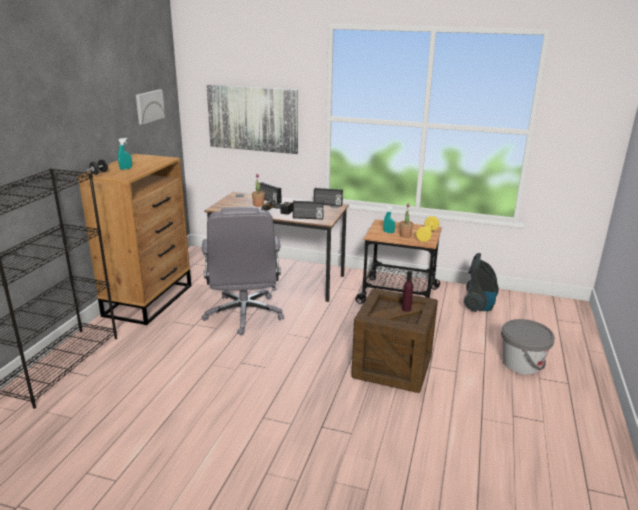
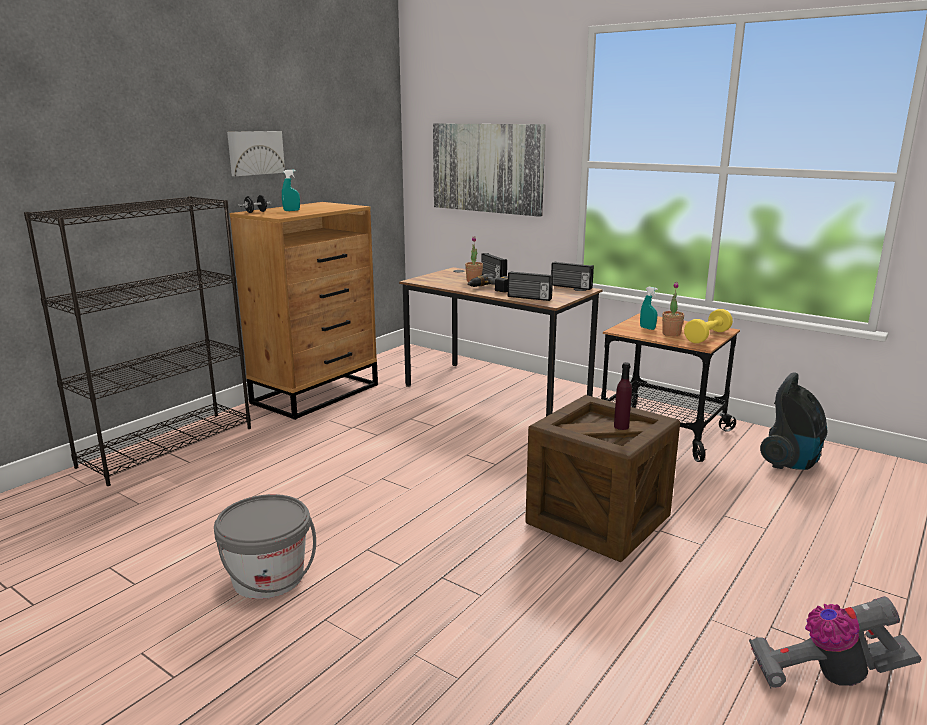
camera: 20 degrees right, 5 degrees down
picture [136,90,165,125] -> picture moved to [227,131,285,176]
grey office chair [201,207,284,335] -> none
grey bucket [501,319,555,375] -> grey bucket moved to [214,494,316,599]
none -> vacuum cleaner [749,596,922,688]

